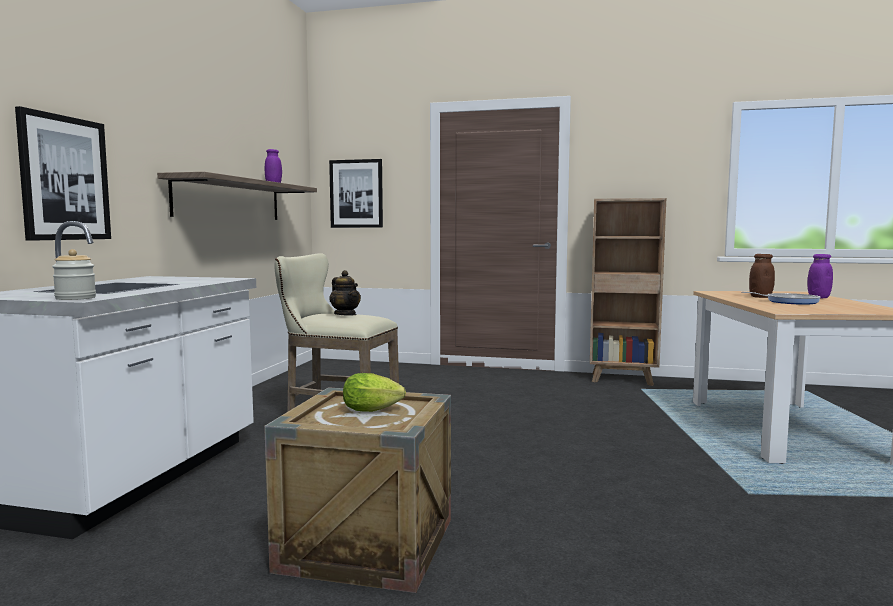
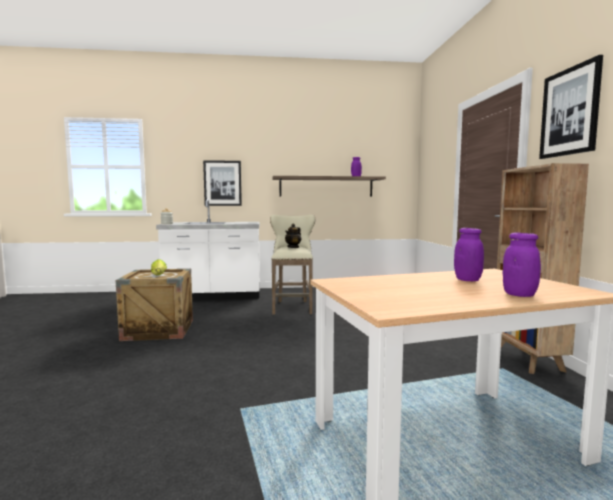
camera: 70 degrees right, 0 degrees up
picture [329,159,383,228] -> picture moved to [539,55,603,159]
frying pan [741,292,821,305] -> none
brown jar [749,254,775,298] -> purple jar [454,228,484,281]

